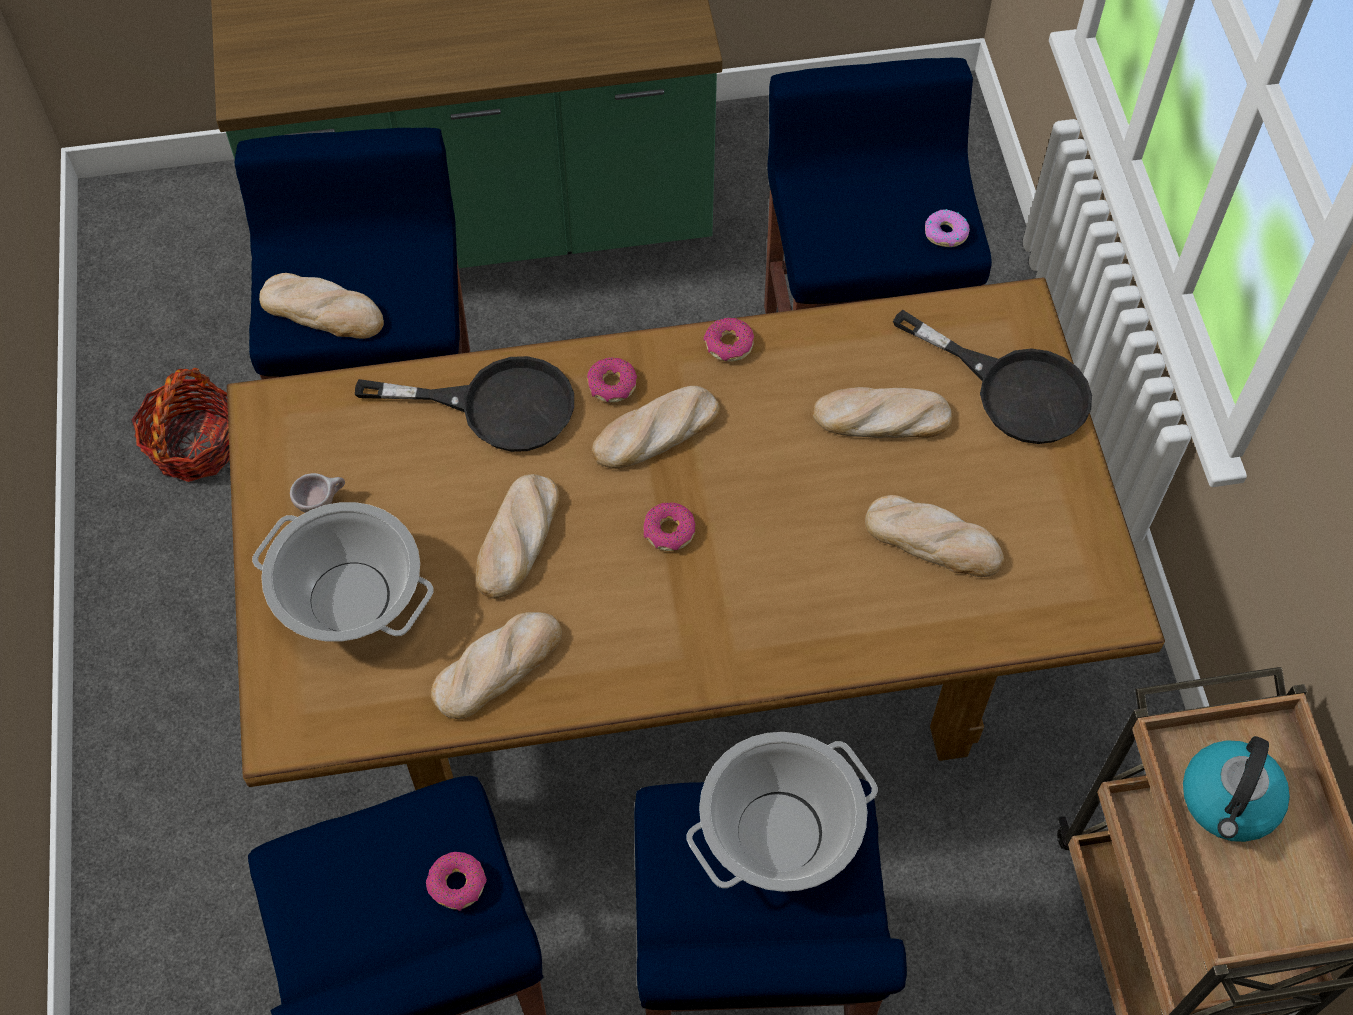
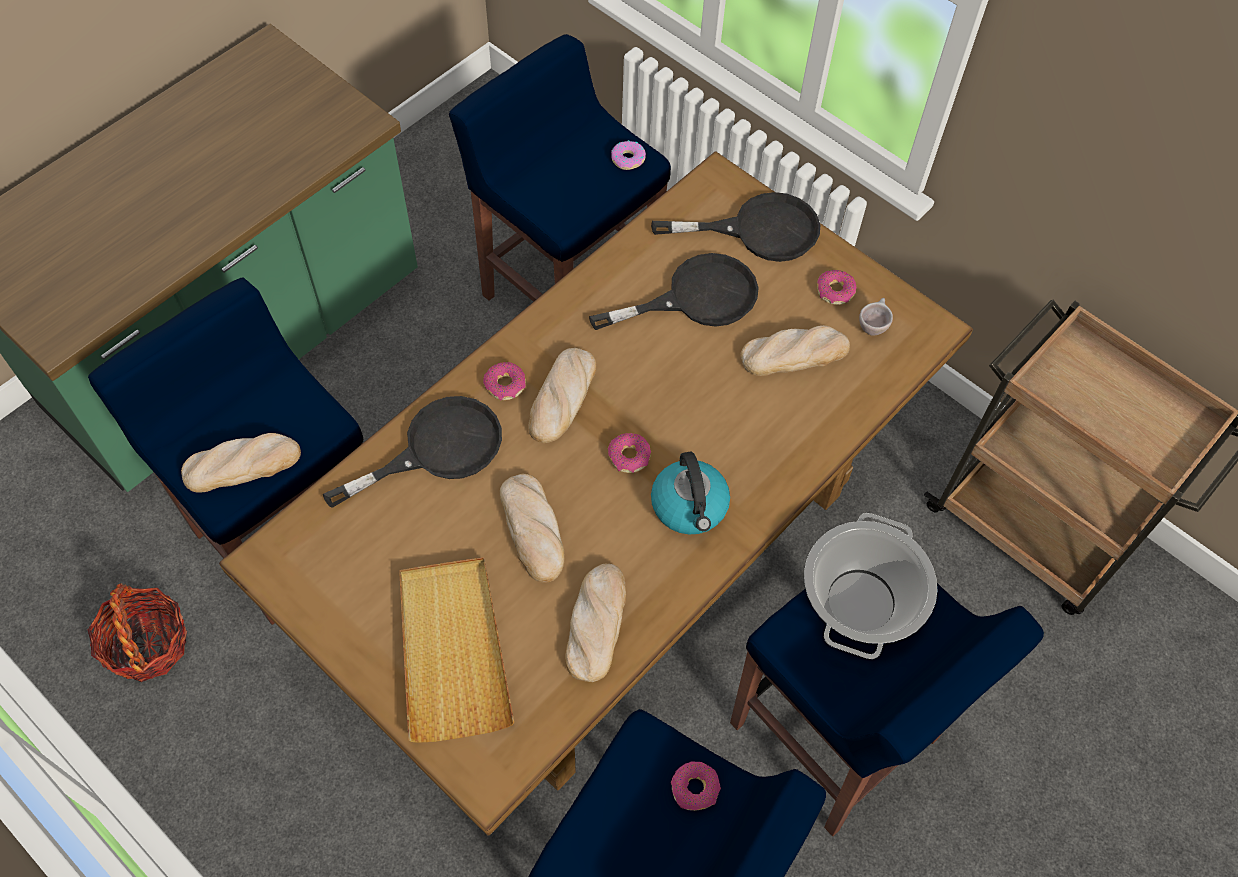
camera: 40 degrees left, 0 degrees up
cooking pot [252,502,433,642] -> beige tray [400,557,514,743]
beige cup [290,473,345,513] -> beige cup moved to [859,298,893,336]
donut [704,318,754,362] -> donut moved to [817,270,857,305]
bread [813,387,952,438] -> black frying pan [589,253,759,330]
kettle [1183,736,1290,842] -> kettle moved to [651,451,730,535]

